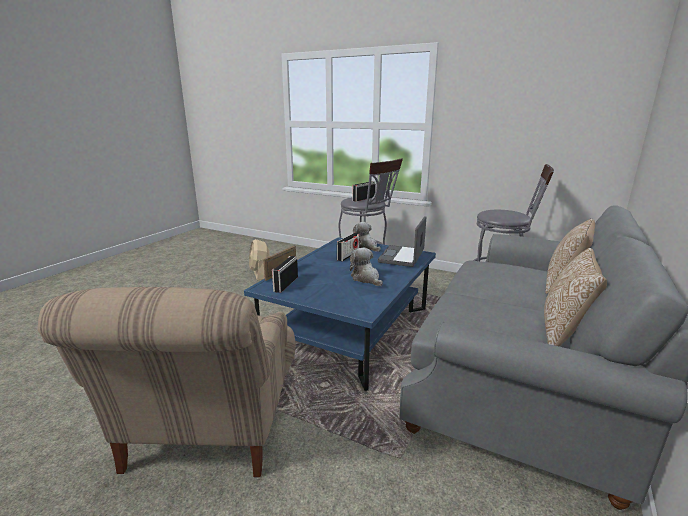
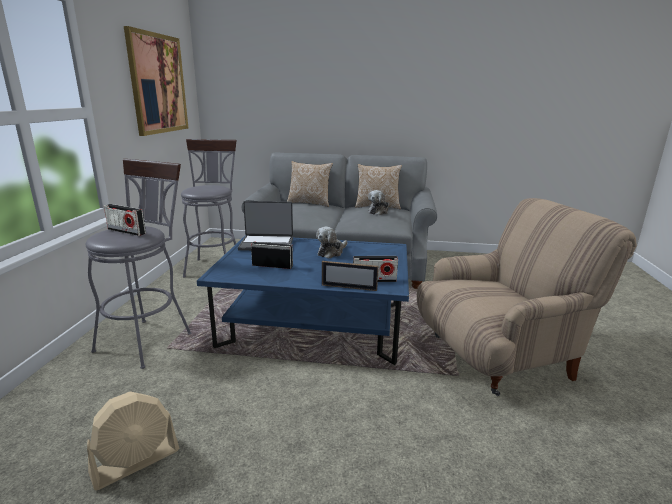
camera: 110 degrees left, 0 degrees up
plush toy [353,222,381,252] -> plush toy moved to [368,190,389,215]
none -> picture [124,26,188,136]

